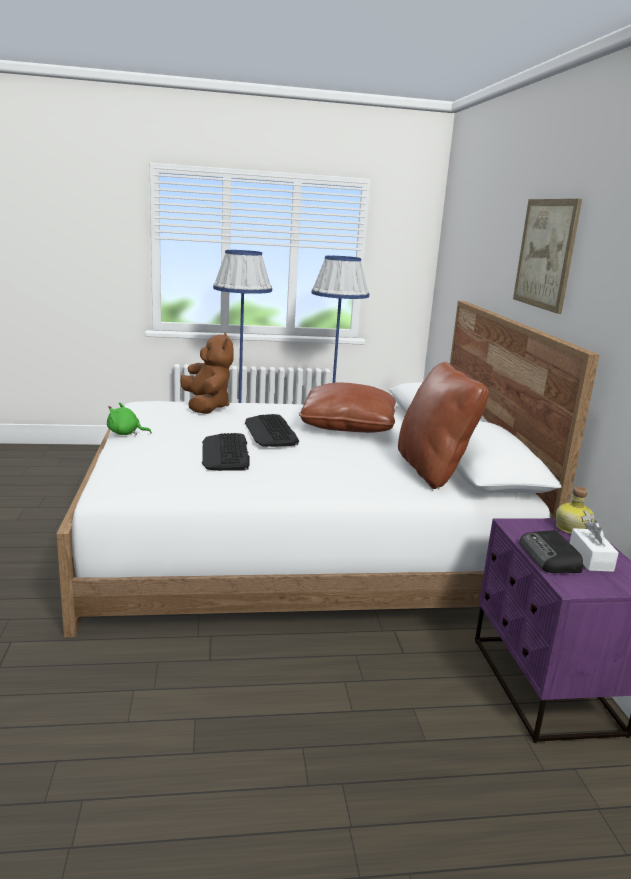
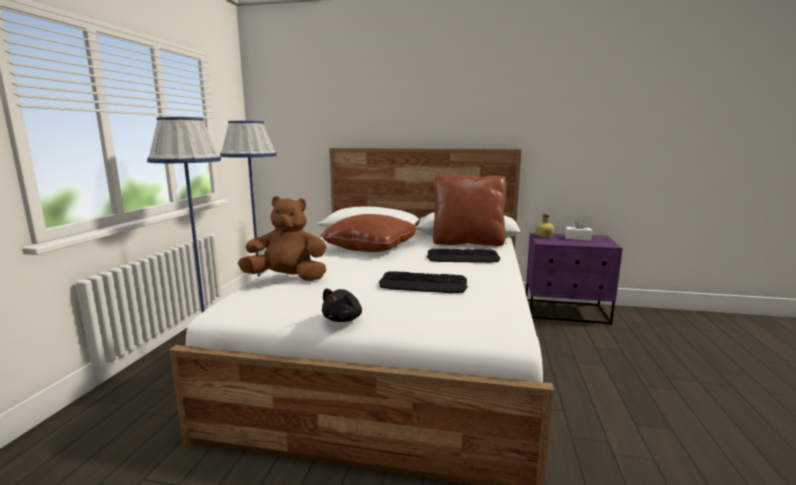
camera: 70 degrees left, 5 degrees down
green plush toy [107,402,152,435] -> black plush toy [322,288,362,322]
keyboard [245,414,299,447] -> keyboard moved to [427,249,500,263]
picture [513,199,582,314] -> none
radio [519,530,583,573] -> none

